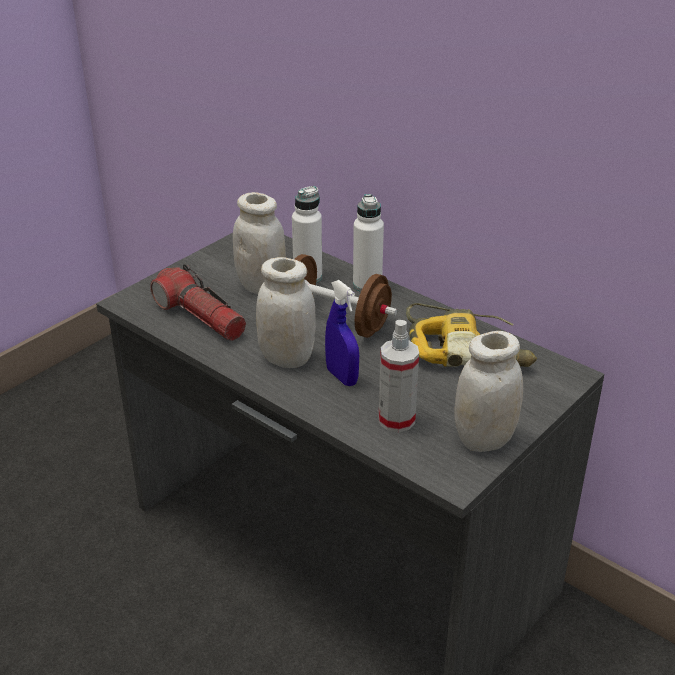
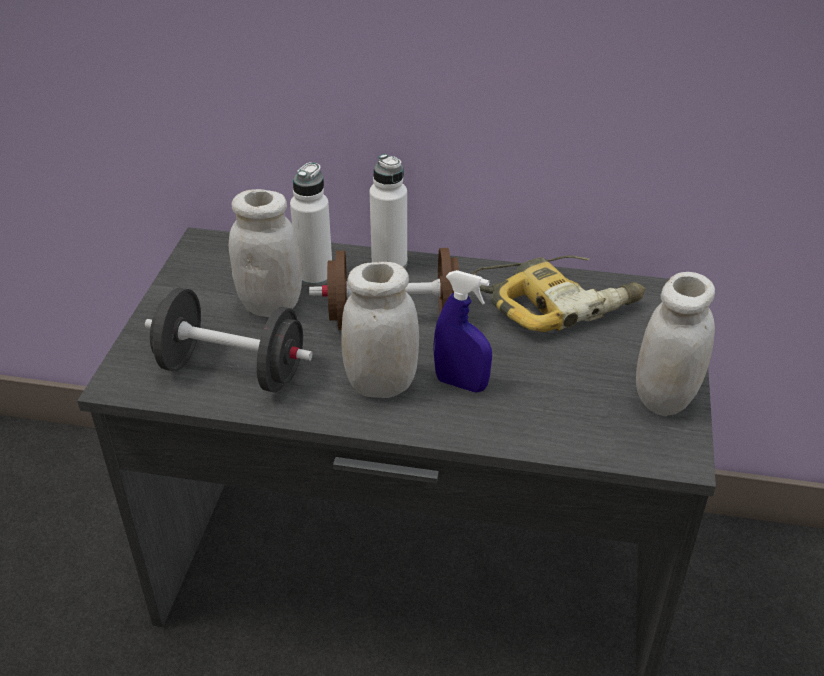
camera: 30 degrees left, 5 degrees up
flashlight [150,264,246,341] -> black dumbbell [145,288,313,392]
spray bottle [379,320,419,432] -> none

